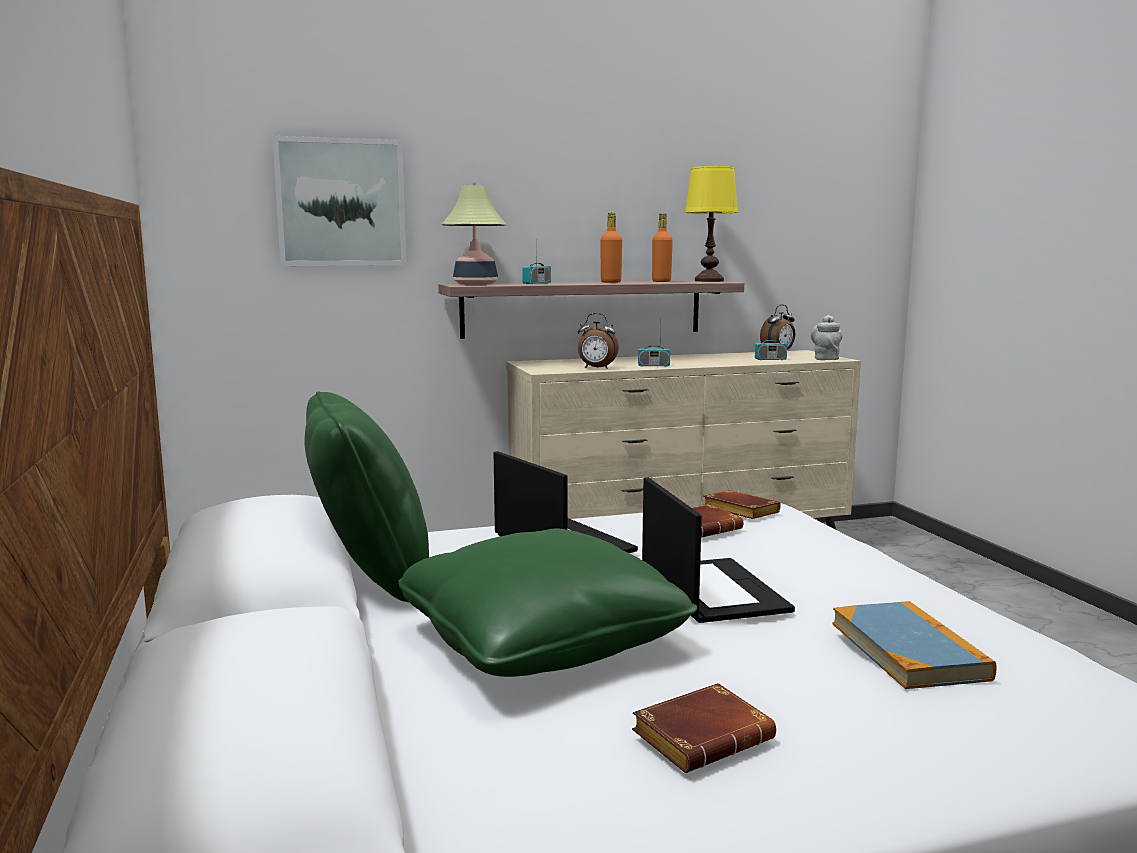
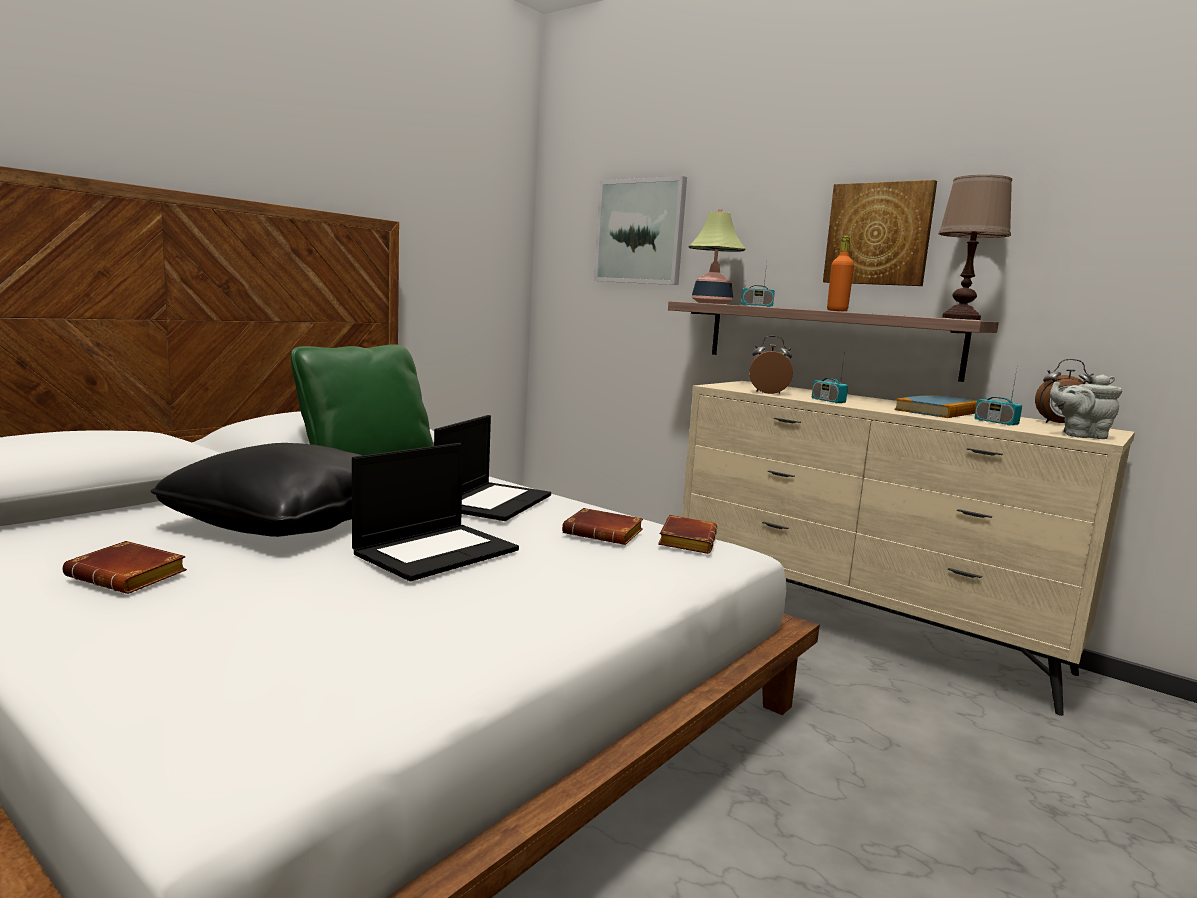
camera: 55 degrees right, 0 degrees up
green pillow [398,528,697,677] -> black pillow [151,443,362,537]
alarm clock [578,313,619,369] -> alarm clock turned 120 degrees clockwise [749,336,793,394]
orange bottle [652,213,673,282] -> none
yellow table lamp [684,166,738,282] -> brown table lamp [939,175,1012,320]
grey teapot [811,315,842,360] -> grey teapot turned 150 degrees counterclockwise [1050,374,1122,439]
book [832,601,997,689] -> book moved to [894,395,977,418]
none -> picture [823,180,937,286]

